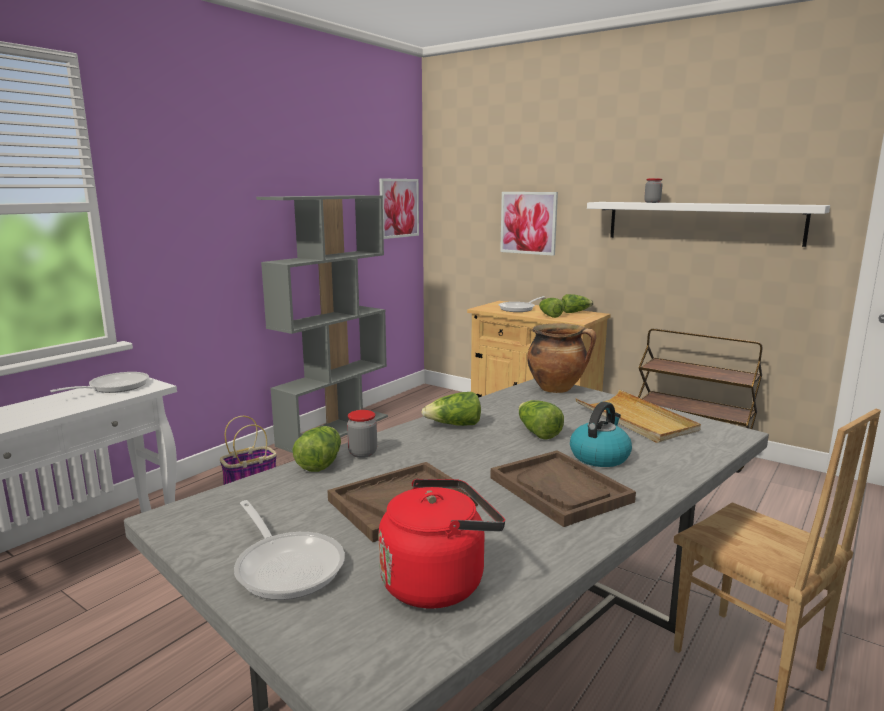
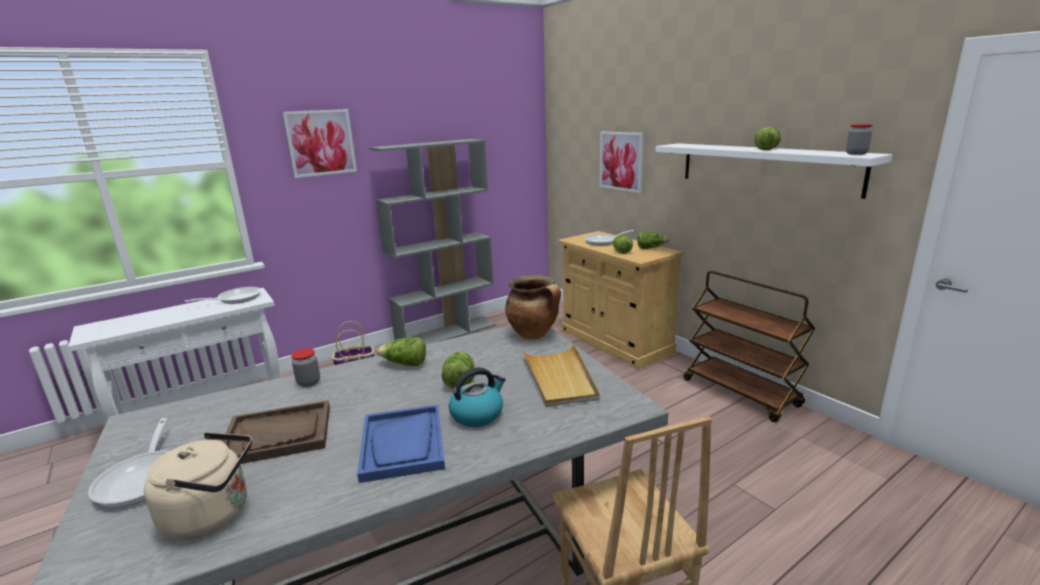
camera: 20 degrees right, 5 degrees up
lettuce [292,426,341,472] -> lettuce moved to [754,127,781,150]
red kettle [378,479,505,608] -> beige kettle [144,432,252,540]
picture [379,178,419,239] -> picture moved to [282,109,357,178]
brown tray [490,450,636,527] -> blue tray [357,404,445,483]
jar [644,178,663,203] -> jar moved to [846,124,873,155]

